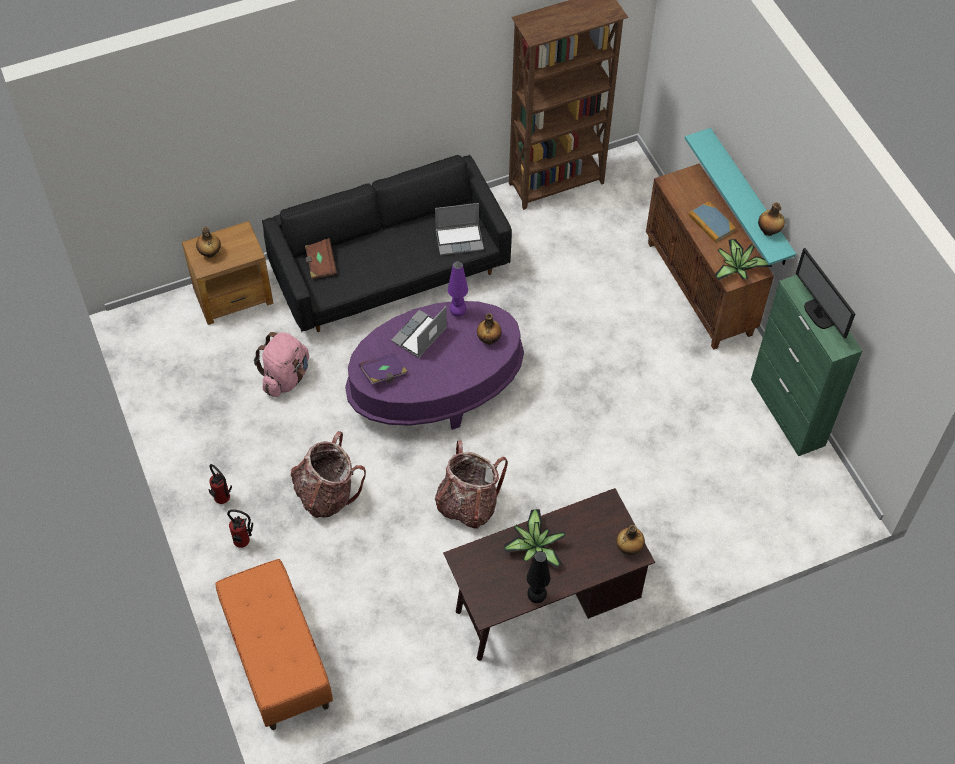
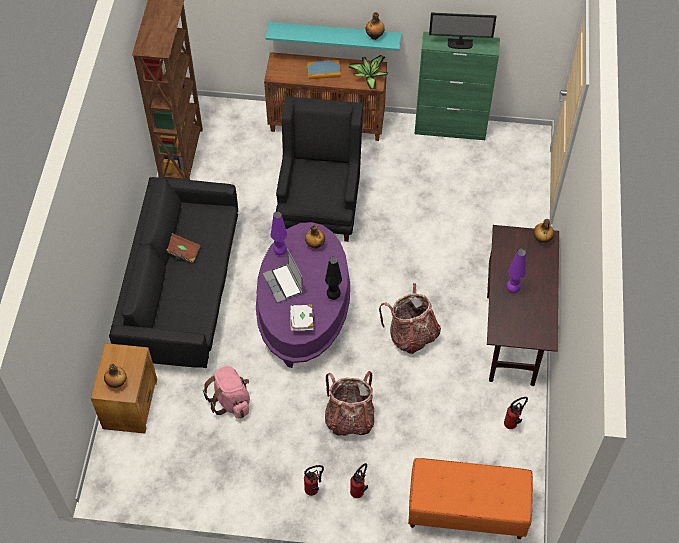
camera: 60 degrees left, 0 degrees up
brown book [305,238,337,279] -> brown book moved to [167,233,201,264]
purple book [359,353,408,386] -> white book [290,304,315,331]
laptop [435,203,484,255] -> none
potted plant [504,509,566,568] -> purple table lamp [506,249,526,293]
black table lamp [527,551,550,603] -> black table lamp moved to [325,257,342,300]
none -> black armchair [276,96,363,242]
none -> fire extinguisher [504,397,528,429]

